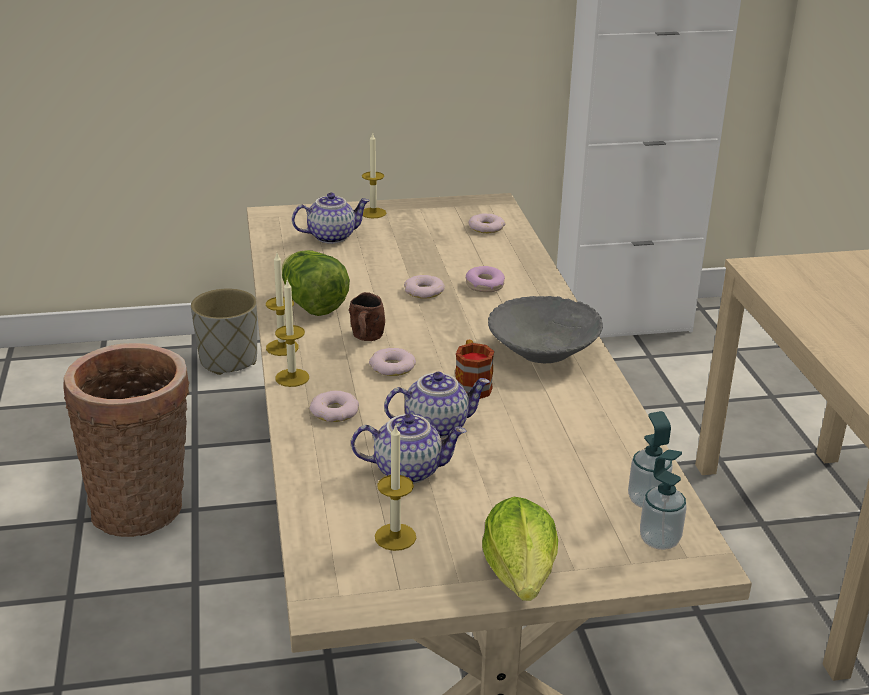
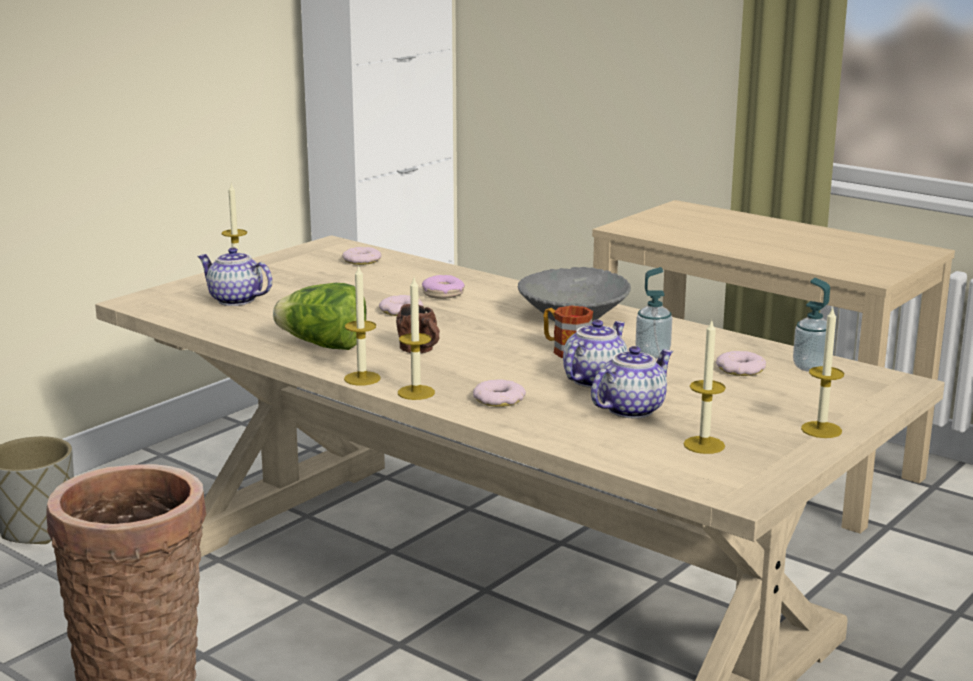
camera: 40 degrees left, 10 degrees down
teapot [292,193,370,244] -> teapot turned 90 degrees counterclockwise [198,247,272,306]
donut [369,348,416,376] -> donut moved to [716,351,766,376]
lettuce [482,497,558,601] -> candle [801,306,844,438]
soap dispenser [640,450,687,550] -> soap dispenser moved to [635,267,672,359]

